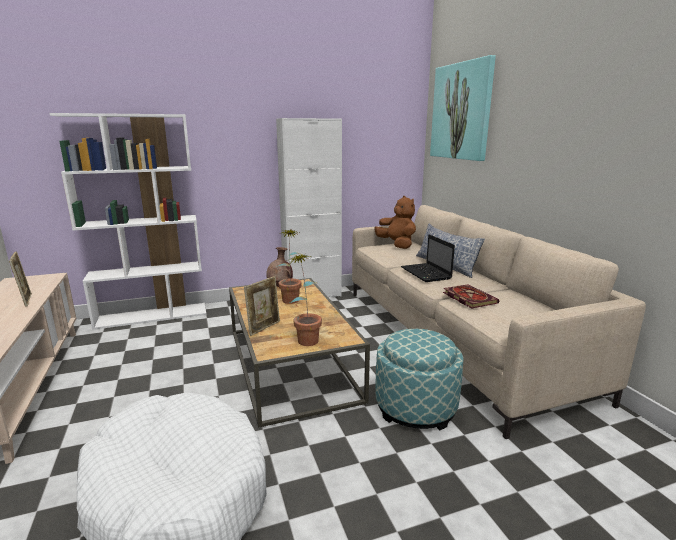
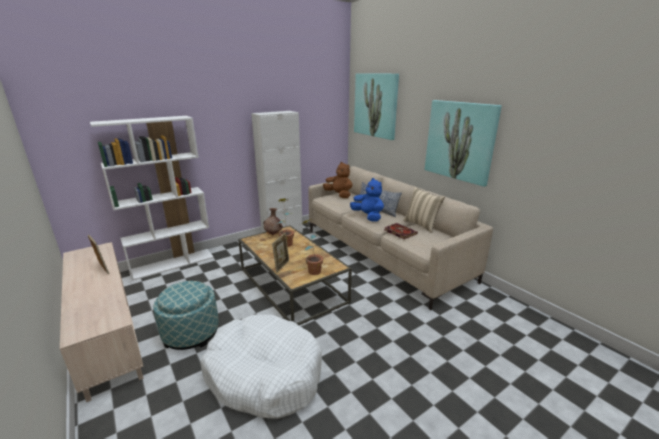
camera: 15 degrees left, 5 degrees up
ottoman [376,329,464,431] -> ottoman moved to [153,281,219,350]
laptop [401,234,455,282] -> blue plush toy [350,178,384,222]
none -> beige pillow [403,187,445,233]
none -> picture [425,100,502,187]

